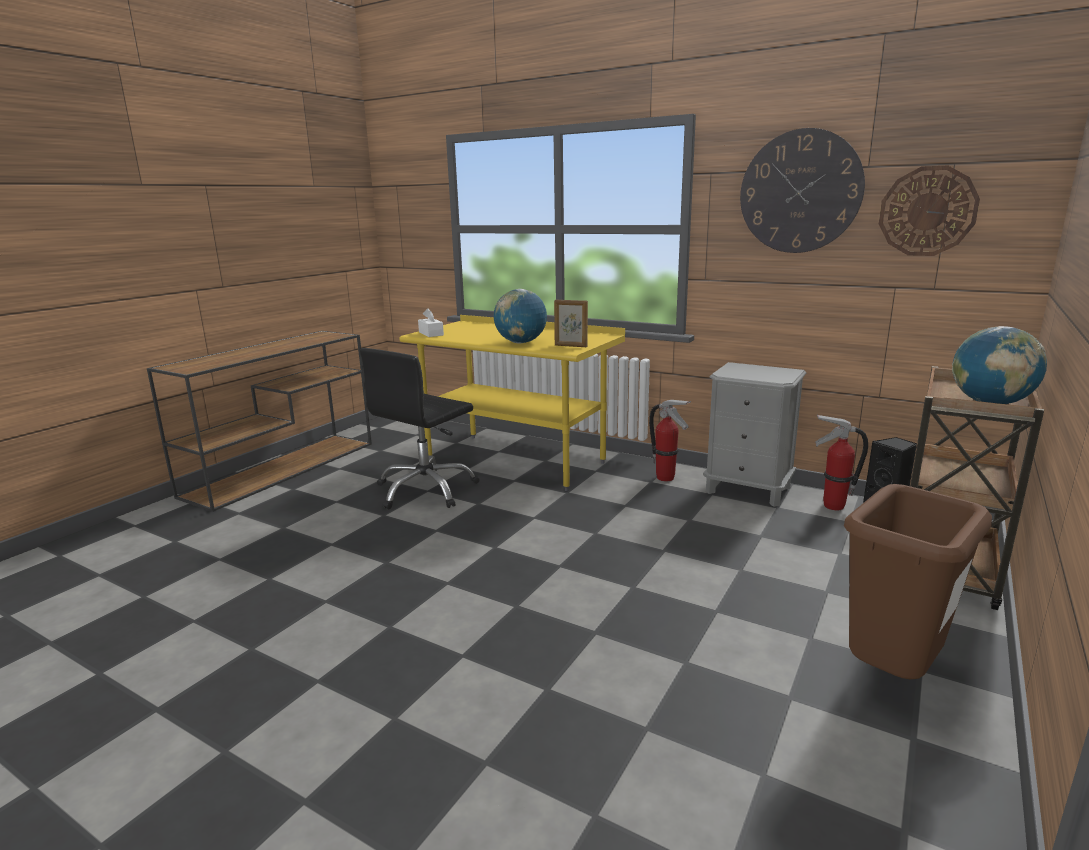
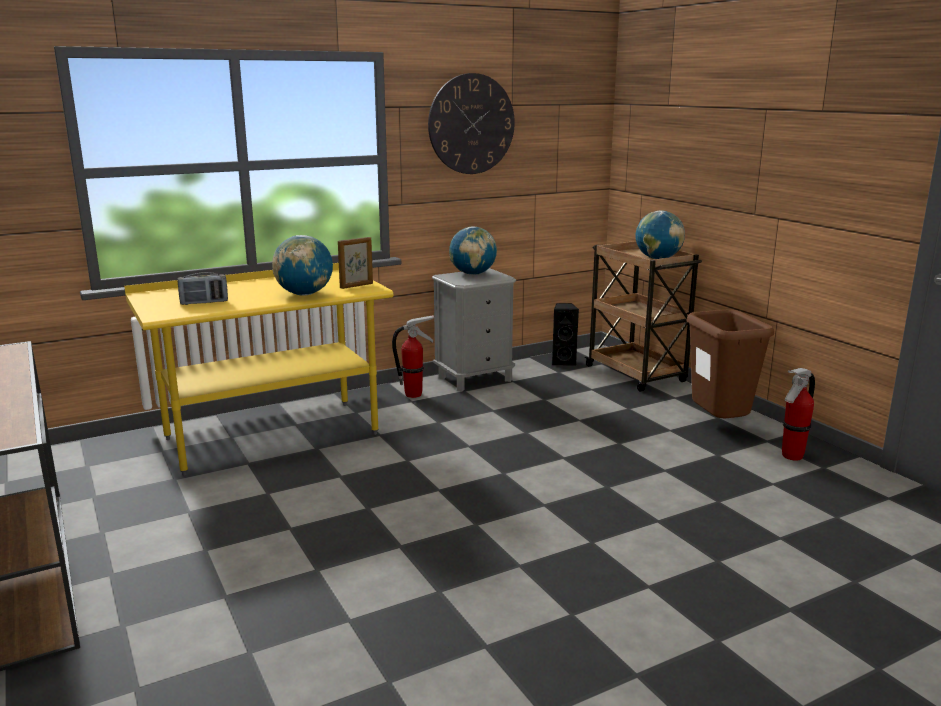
camera: 60 degrees left, 0 degrees up
black office chair [360,348,480,509] -> none
white tissue box [418,308,444,337] -> none
fire extinguisher [815,415,868,510] -> fire extinguisher moved to [782,368,815,461]
wall clock [879,166,980,256] -> none
none -> radio [177,272,228,305]
none -> globe [449,227,497,275]

